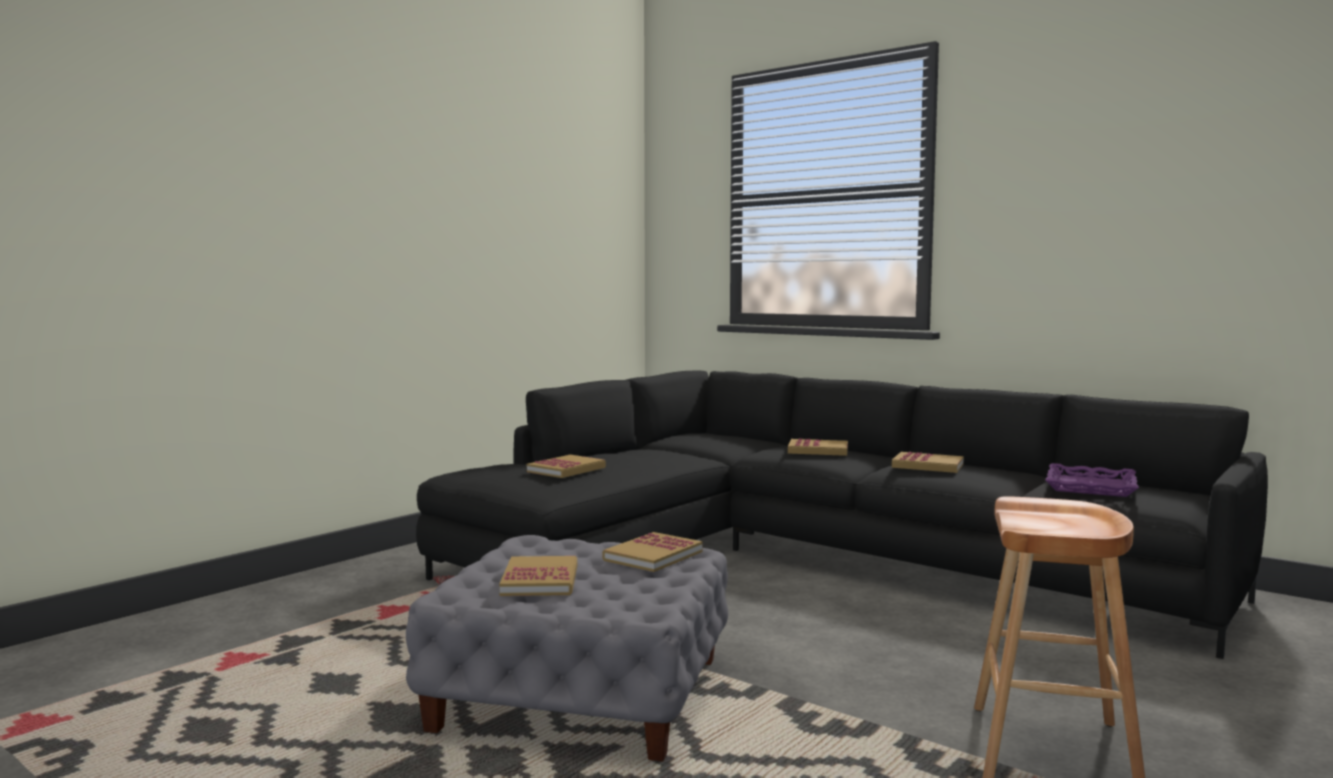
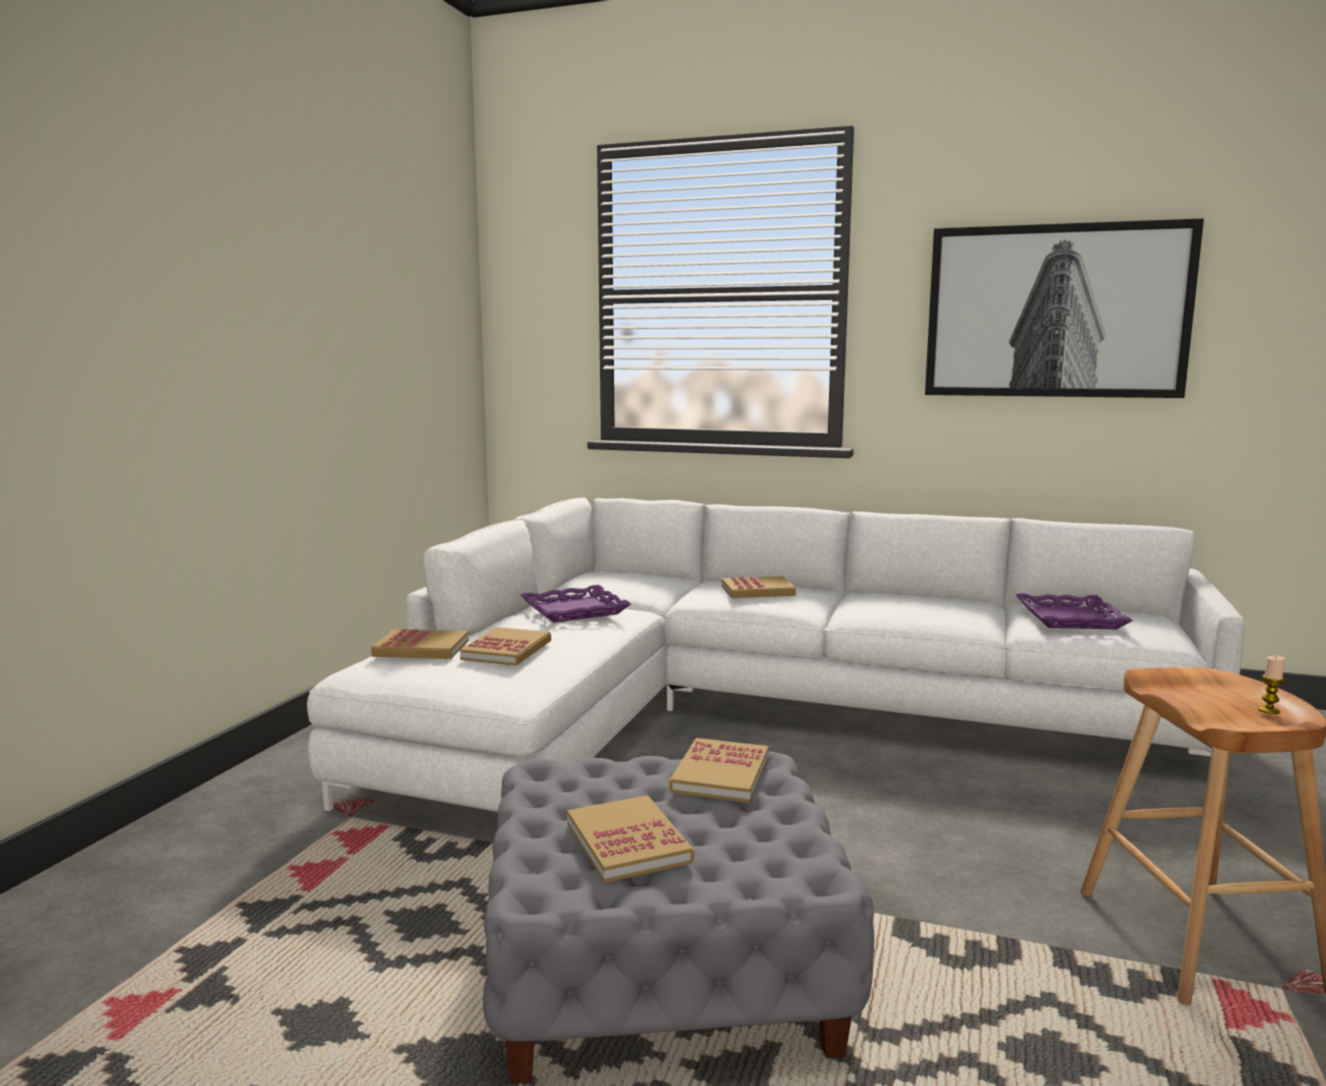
camera: 20 degrees left, 5 degrees up
black sofa [416,371,1268,659] -> white sofa [307,497,1244,812]
book [892,452,964,473] -> book moved to [371,629,469,659]
none -> purple tray [520,585,631,623]
none -> picture [925,218,1204,398]
none -> candle [1258,656,1285,714]

